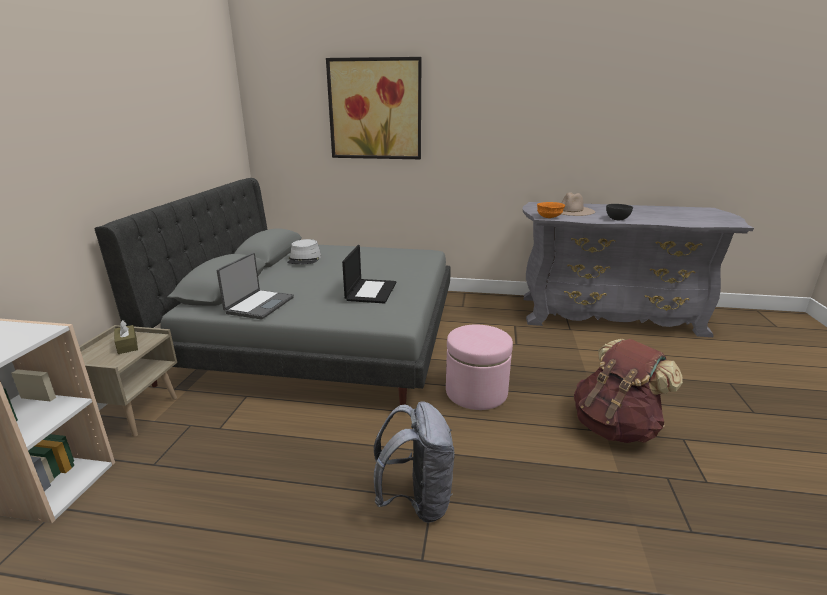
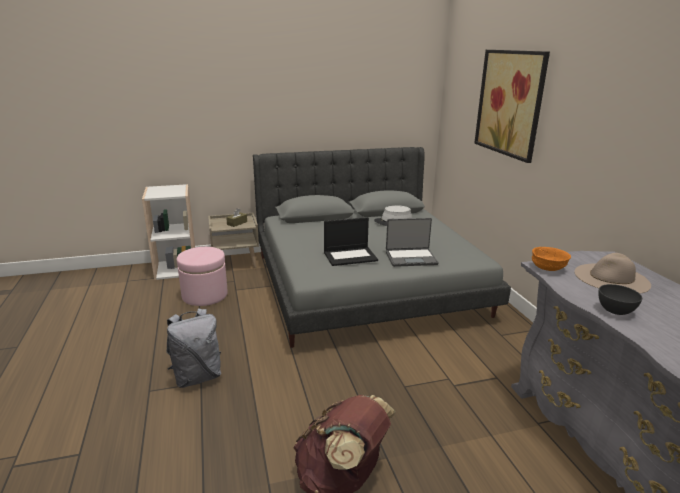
camera: 65 degrees right, 0 degrees up
laptop [217,253,294,319] -> laptop moved to [386,218,439,267]
pink ottoman [446,325,513,410] -> pink ottoman moved to [177,247,228,306]

